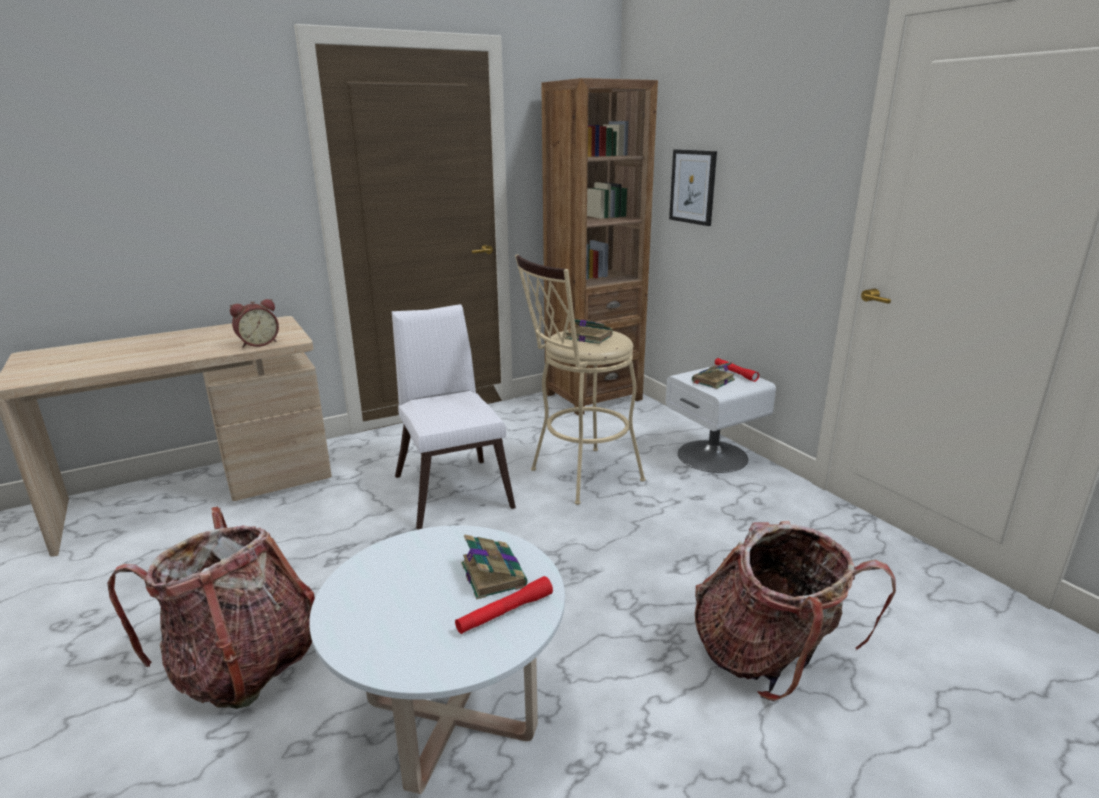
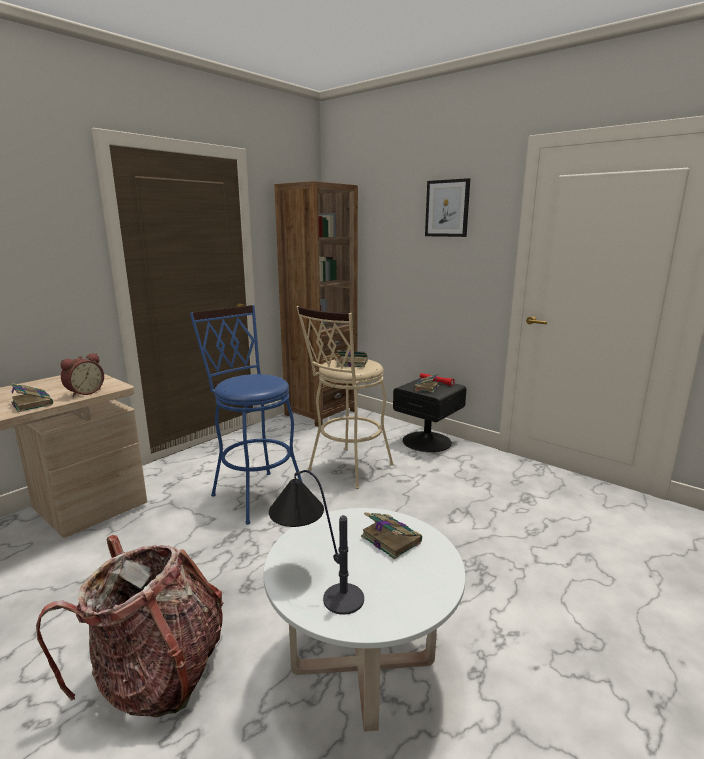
camera: 20 degrees left, 5 degrees down
white chair [392,304,516,530] -> blue stool [190,305,302,525]
red flashlight [455,576,553,634] -> none
white nightstand [666,365,776,473] -> black nightstand [393,378,466,452]
picture [669,149,717,226] -> picture moved to [425,178,470,237]
backpack [695,521,896,702] -> none
none -> book [11,383,53,412]
none -> table lamp [269,470,364,615]

